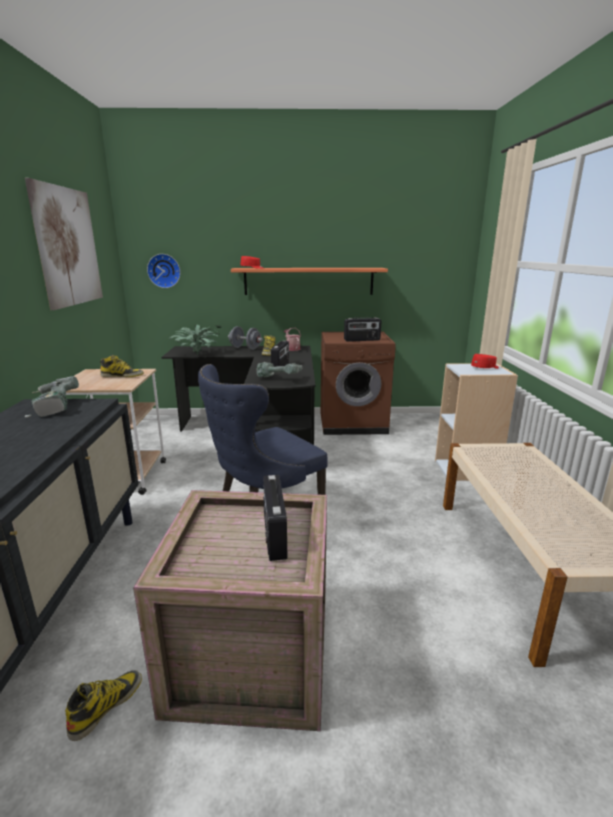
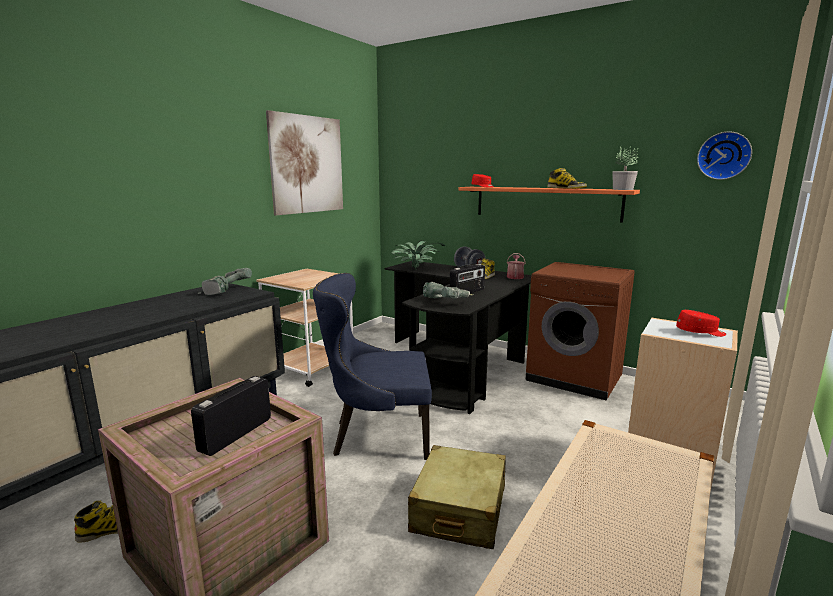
camera: 35 degrees right, 5 degrees down
boot [100,355,144,377] -> boot moved to [547,168,587,189]
wall clock [147,254,180,288] -> wall clock moved to [697,131,752,180]
radio [344,317,381,342] -> none
none -> beige suitcase [408,445,506,549]
none -> potted plant [612,146,638,190]

